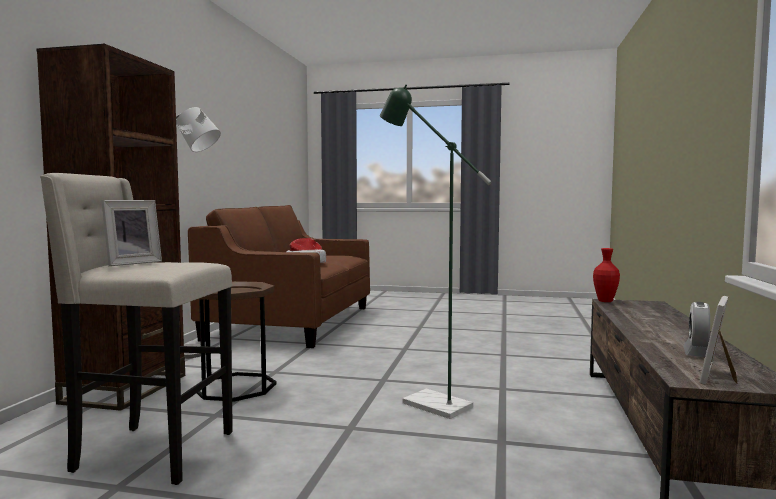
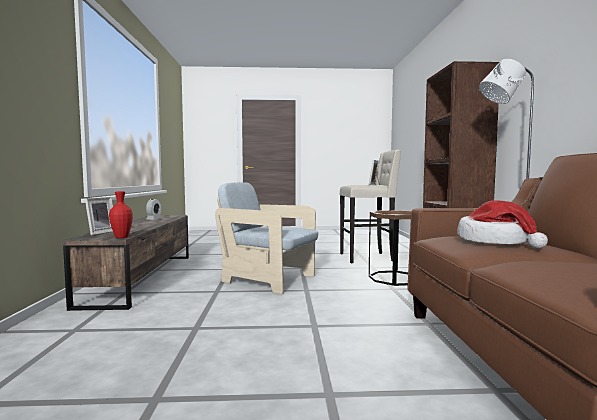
camera: 165 degrees right, 0 degrees up
green floor lamp [380,84,492,419] -> beige armchair [215,182,318,294]
picture frame [699,296,737,385] -> picture frame moved to [85,197,113,235]

